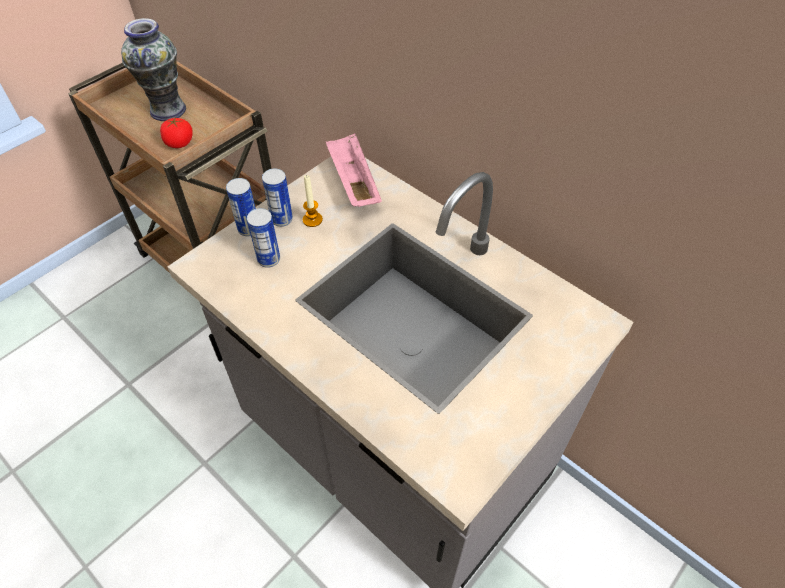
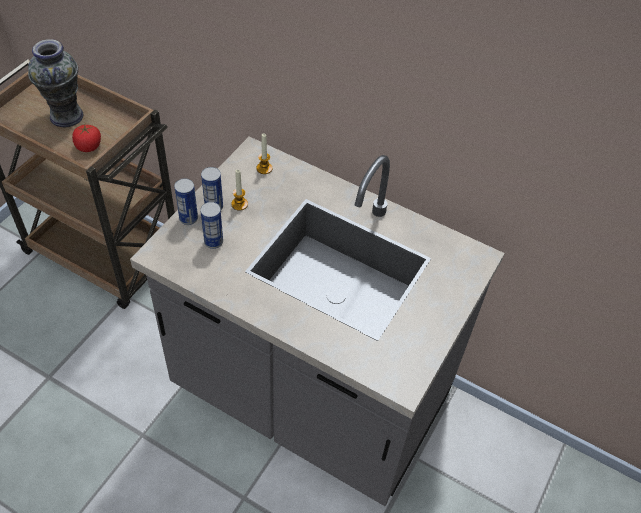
camera: 15 degrees left, 0 degrees up
pink tray [326,134,382,207] -> candle [256,133,272,174]

